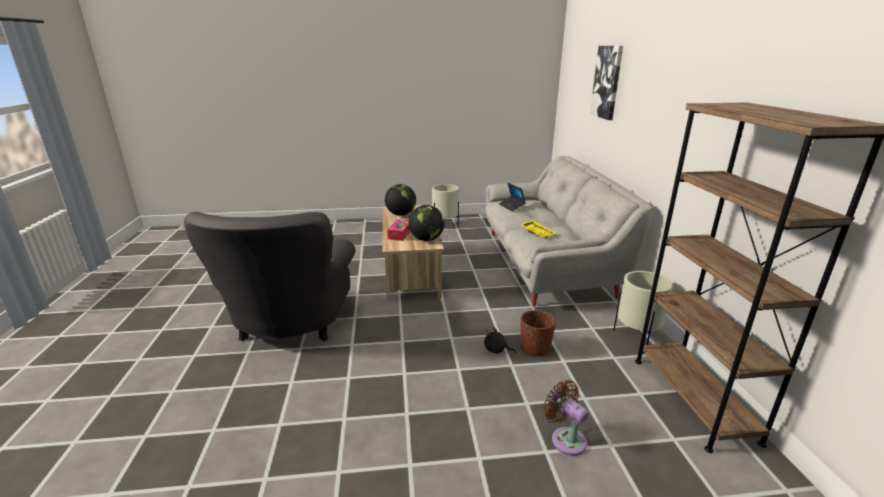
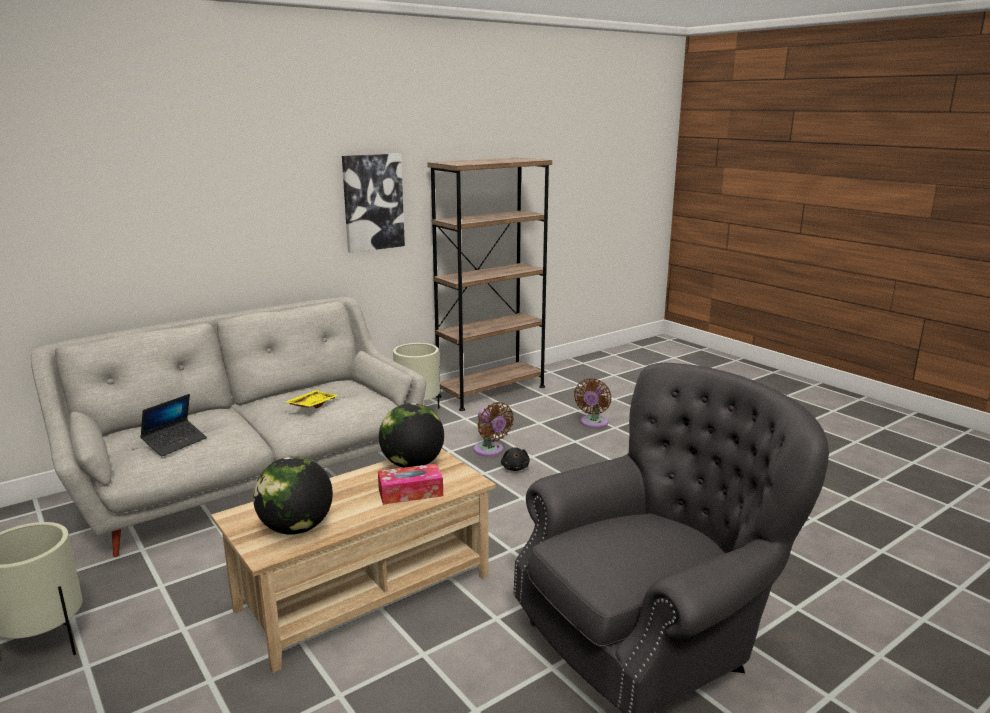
camera: 120 degrees left, 5 degrees down
brown planter [520,310,556,357] -> brown fan [474,402,514,456]
picture [590,46,623,120] -> picture moved to [342,153,405,253]

